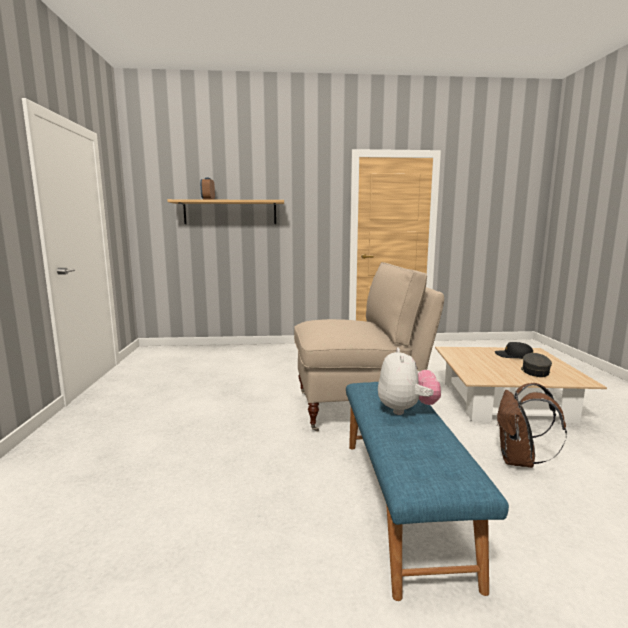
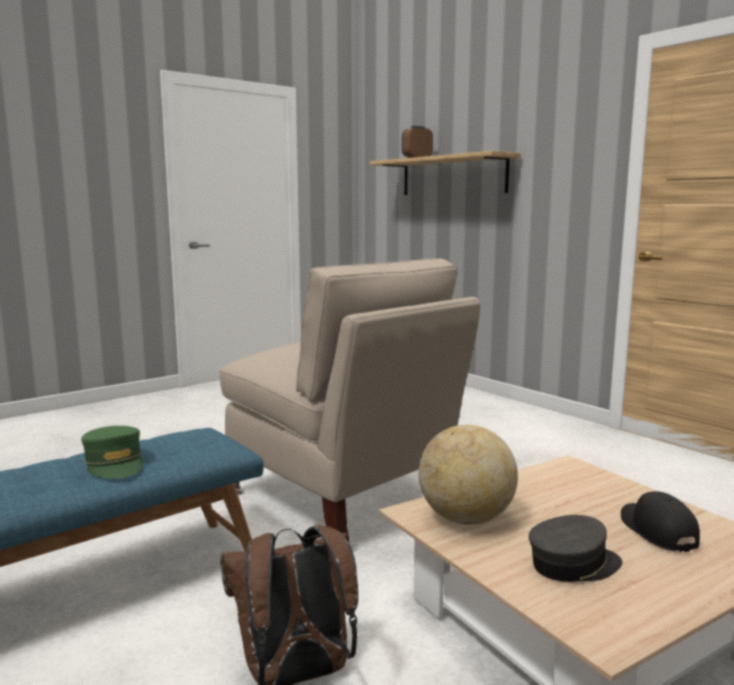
camera: 55 degrees right, 0 degrees up
plush toy [378,347,441,415] -> green cap [81,426,144,479]
none -> globe [419,425,518,525]

